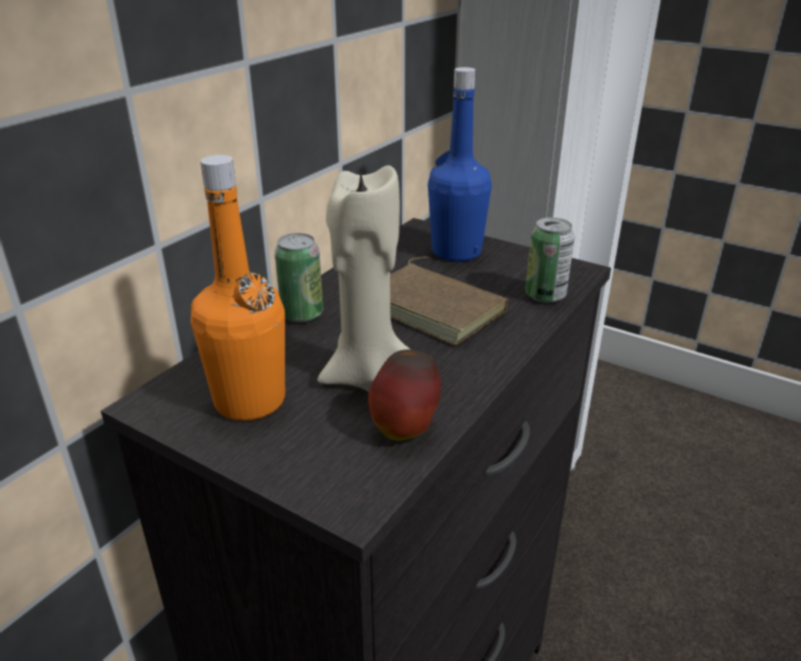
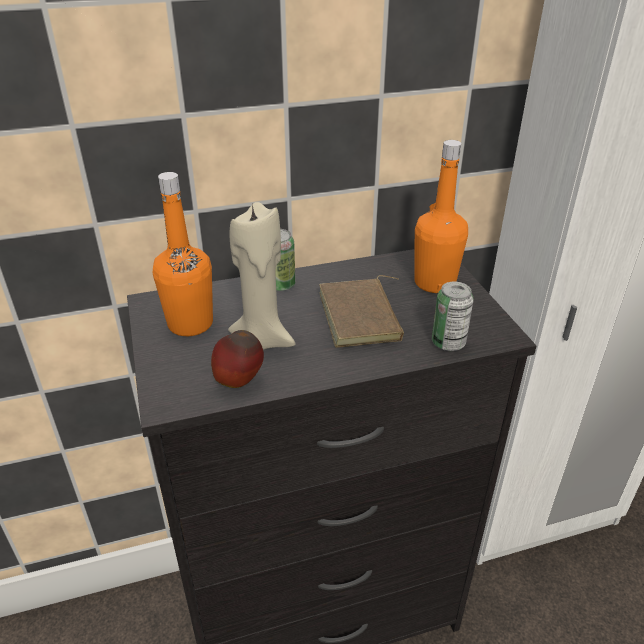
camera: 40 degrees right, 5 degrees up
blue bottle [428,67,492,262] -> orange bottle [414,140,468,293]

